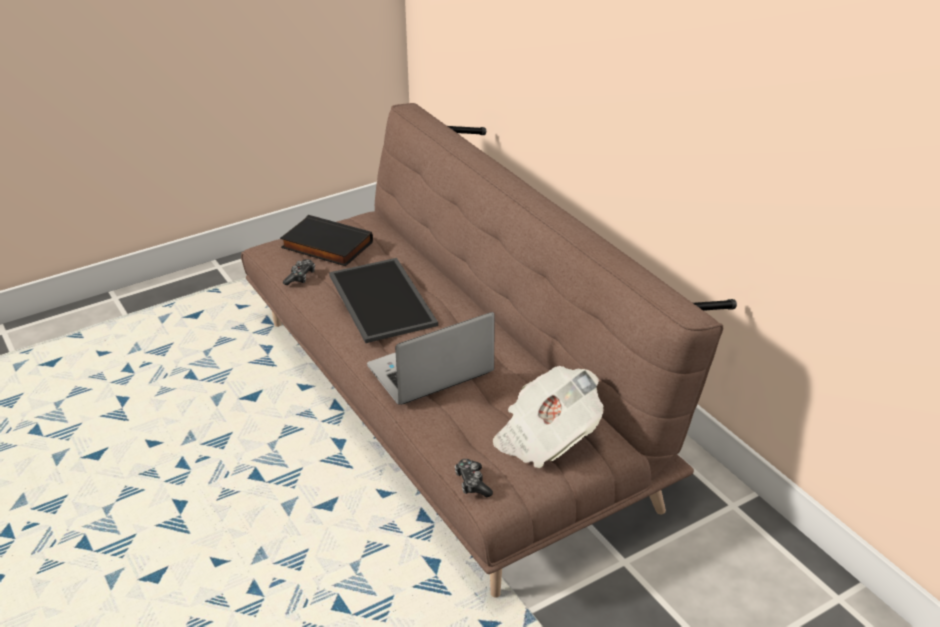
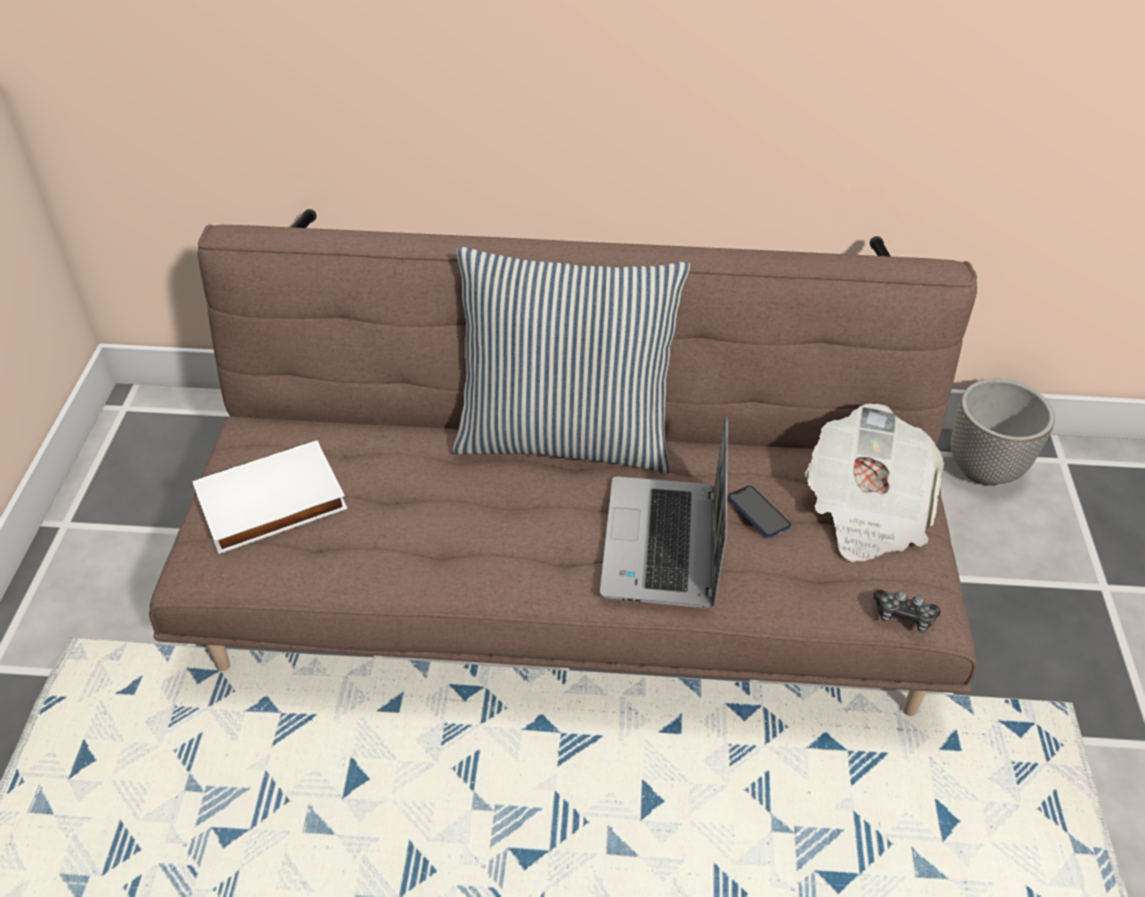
camera: 55 degrees left, 10 degrees up
black book [280,215,373,266] -> white book [192,440,347,554]
game controller [283,259,315,285] -> none
tray [329,258,438,343] -> none
none -> pillow [453,247,690,473]
none -> phone [728,485,791,538]
none -> planter [951,379,1055,486]

